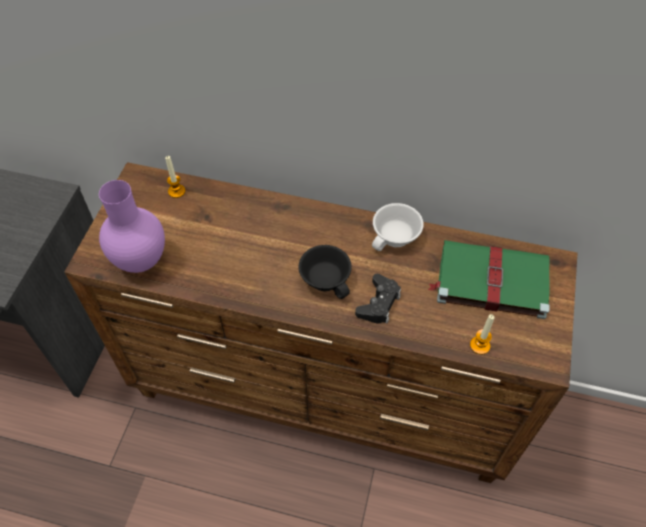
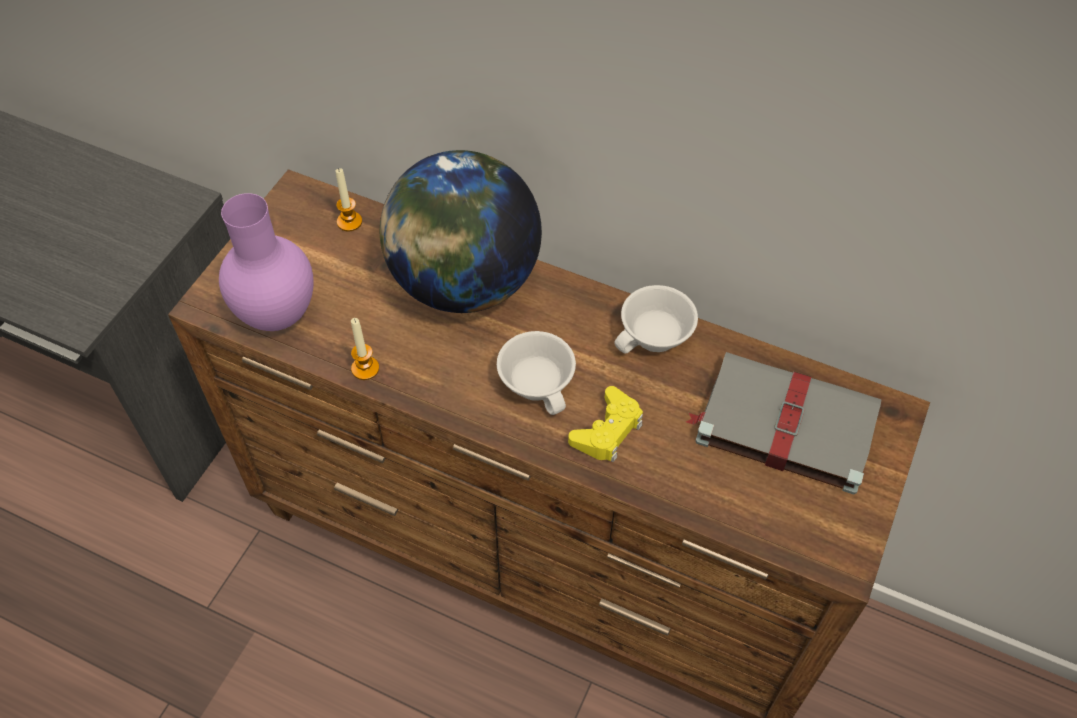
camera: 10 degrees right, 0 degrees up
black cup [298,245,352,299] -> white cup [497,331,576,415]
black game controller [355,274,401,324] -> yellow game controller [568,386,643,462]
green book [428,240,550,319] -> grey book [686,352,882,495]
candle [470,314,494,355] -> candle moved to [351,318,379,380]
none -> globe [380,150,542,313]

